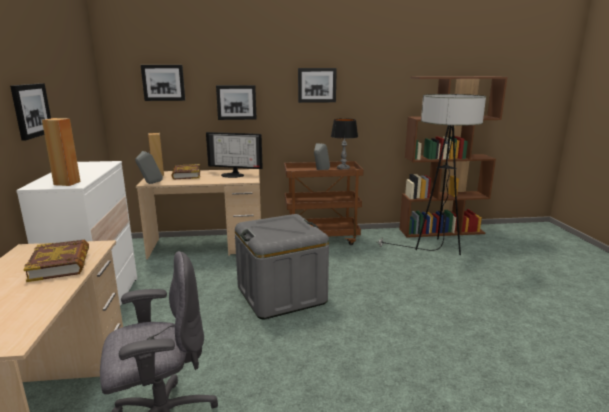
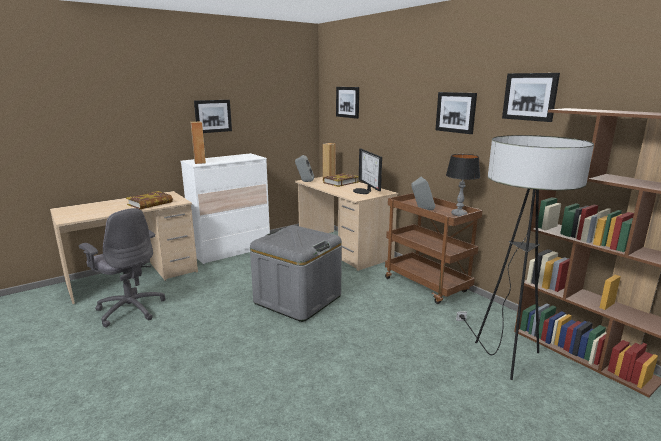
camera: 60 degrees right, 0 degrees up
picture [216,85,257,120] -> picture moved to [502,73,560,122]

